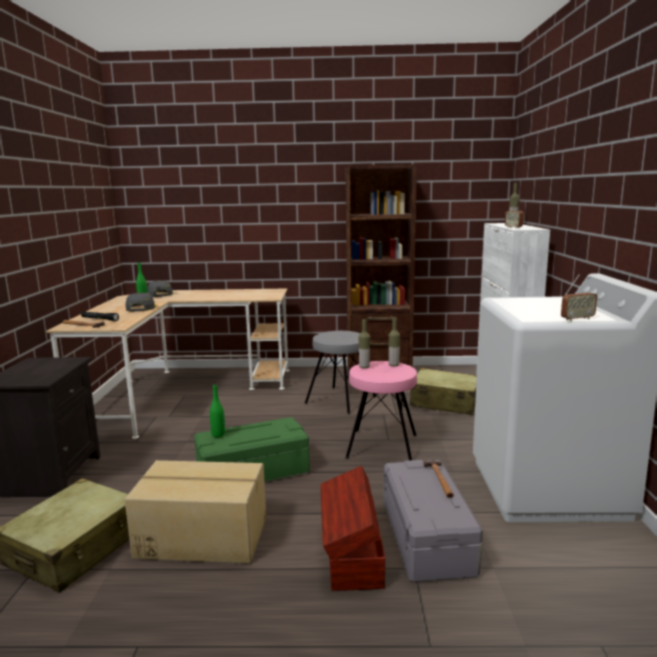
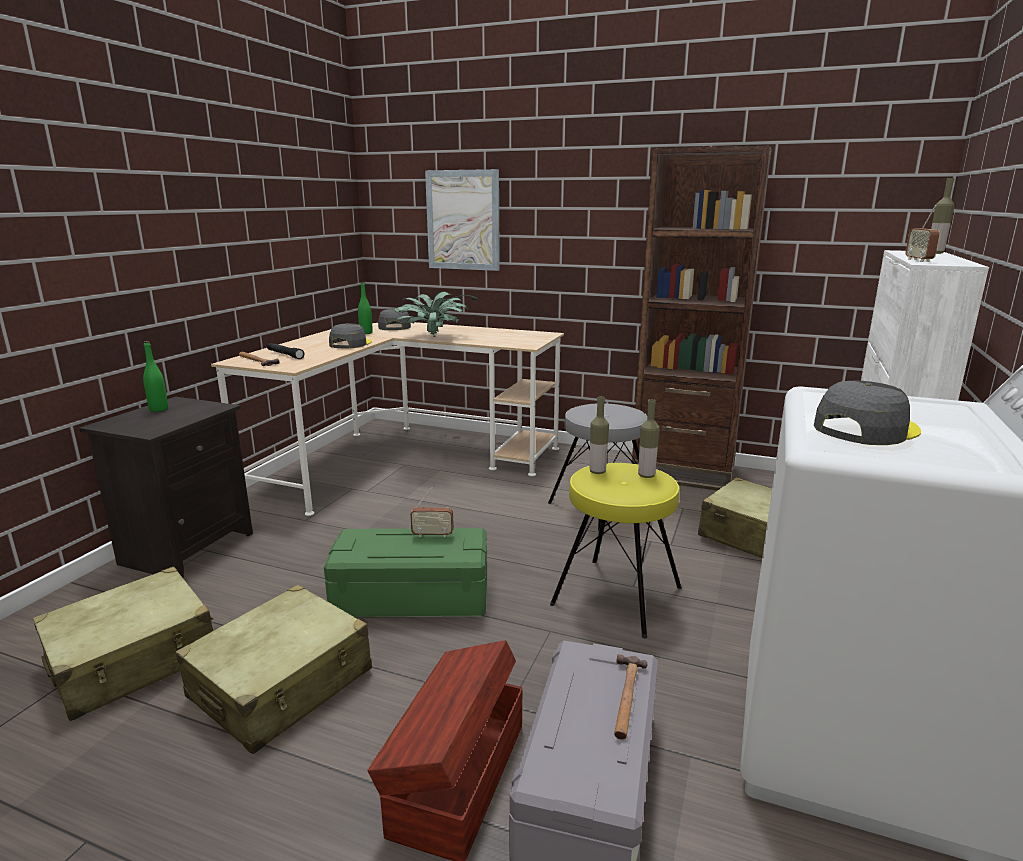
camera: 20 degrees right, 5 degrees up
cardboard box [125,460,266,564] -> beige suitcase [176,584,372,754]
green bottle [210,384,225,437] -> green bottle moved to [143,341,168,412]
pink stool [345,361,417,460] -> yellow stool [550,463,682,639]
radio [561,274,597,321] -> radio moved to [410,487,453,537]
none -> potted plant [394,291,478,337]
none -> picture [425,169,500,271]
none -> grey cap [814,380,921,445]

